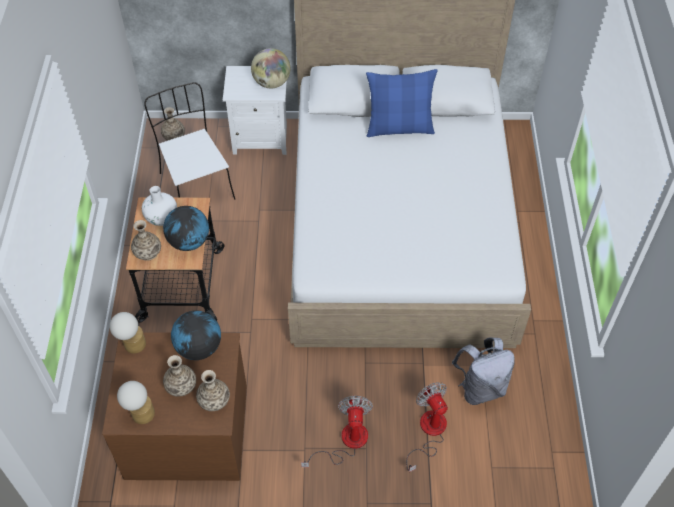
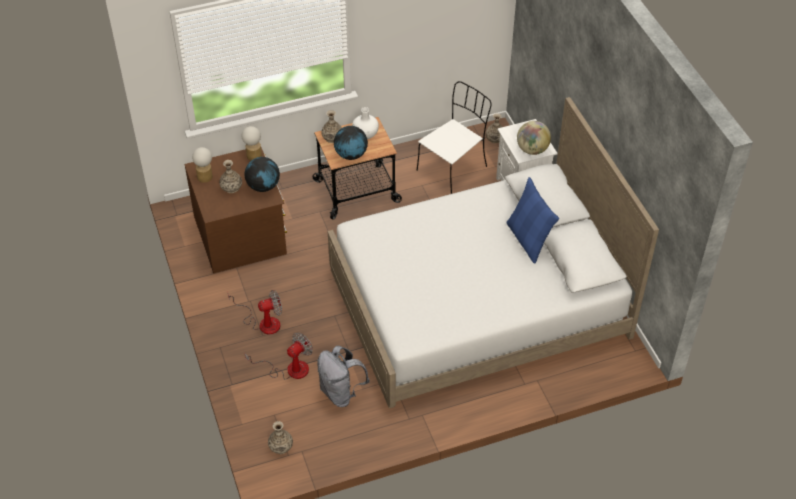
camera: 70 degrees right, 5 degrees down
vase [196,370,230,411] -> vase moved to [268,421,293,454]

